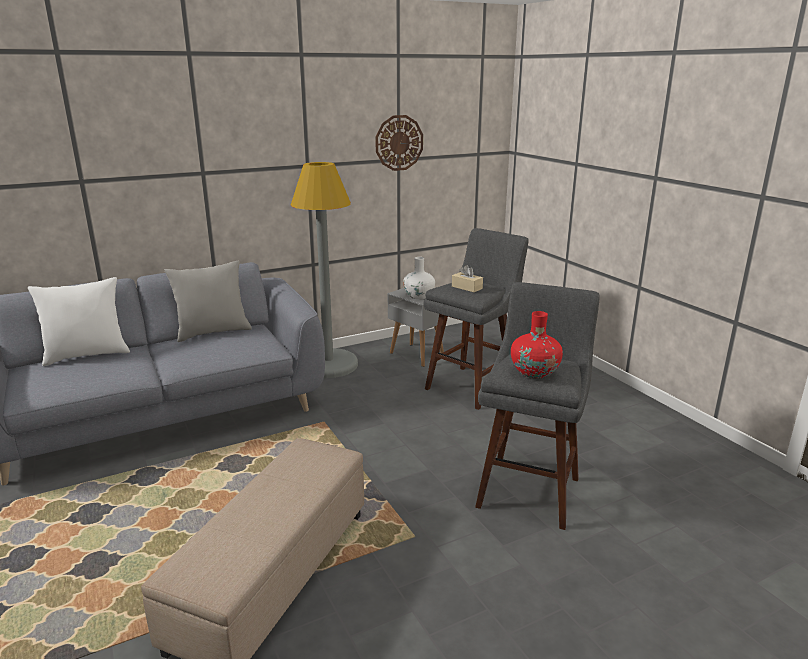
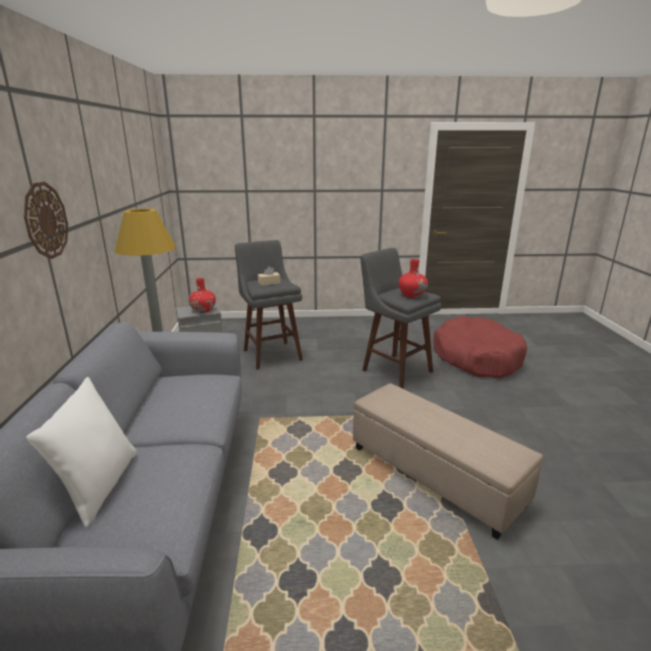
camera: 65 degrees left, 0 degrees up
grey pillow [165,261,252,342] -> none
wall clock [375,115,423,171] -> wall clock moved to [24,182,68,259]
white vase [403,257,435,299] -> red vase [189,278,216,313]
none -> red dog bed [433,316,527,378]

